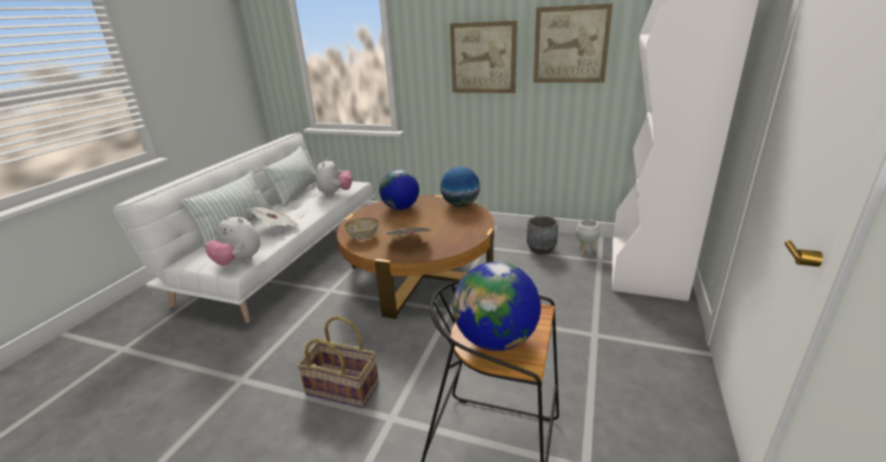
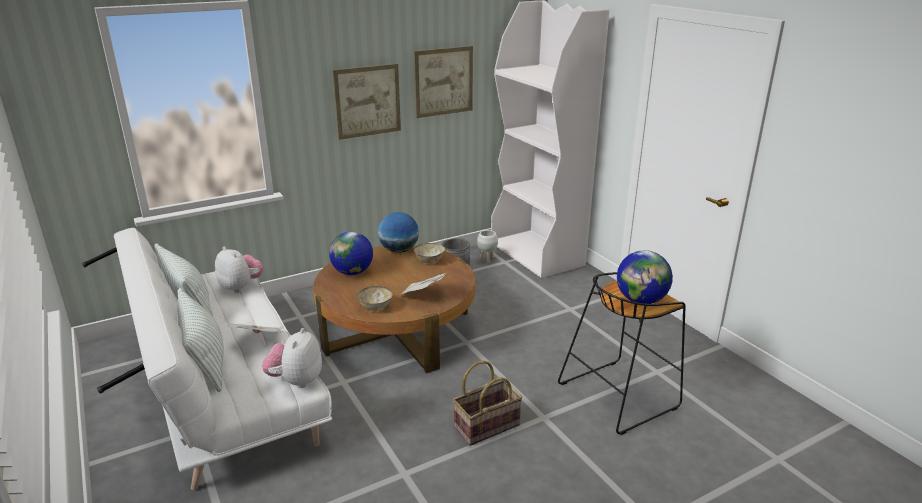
camera: 50 degrees left, 0 degrees up
plush toy [206,215,260,266] -> plush toy turned 120 degrees clockwise [262,328,322,388]
none -> bowl [414,243,445,263]

